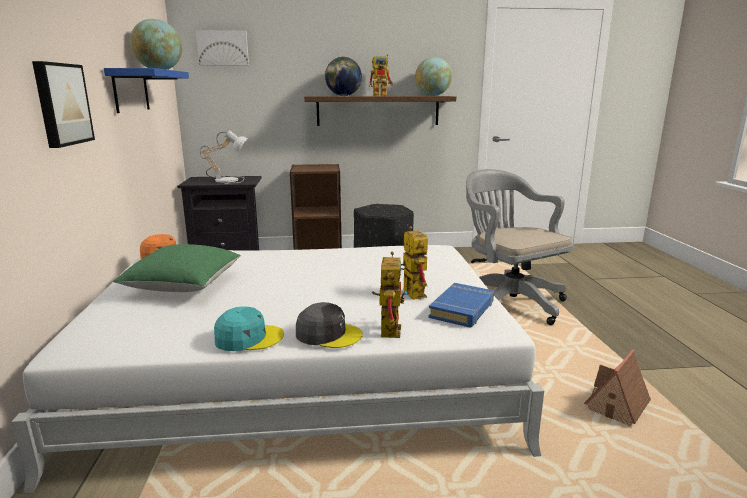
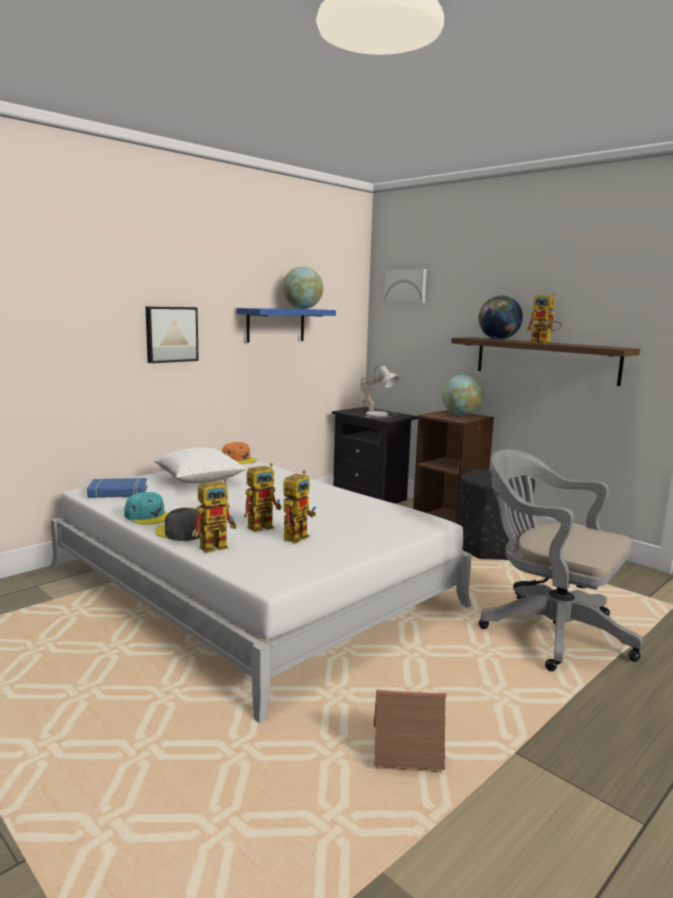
camera: 50 degrees right, 5 degrees down
green pillow [113,244,241,292] -> white pillow [154,447,246,483]
grey cap [296,302,363,348] -> grey cap turned 150 degrees clockwise [155,508,203,541]
globe [415,57,452,96] -> globe moved to [442,375,484,416]
blue book [429,283,494,328] -> blue book moved to [87,478,147,498]
grey office chair [466,169,574,325] -> grey office chair turned 75 degrees counterclockwise [479,449,643,671]
none -> toy robot [244,463,282,532]

